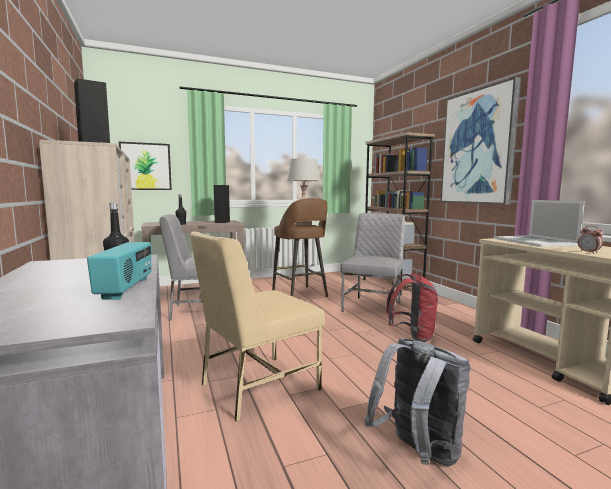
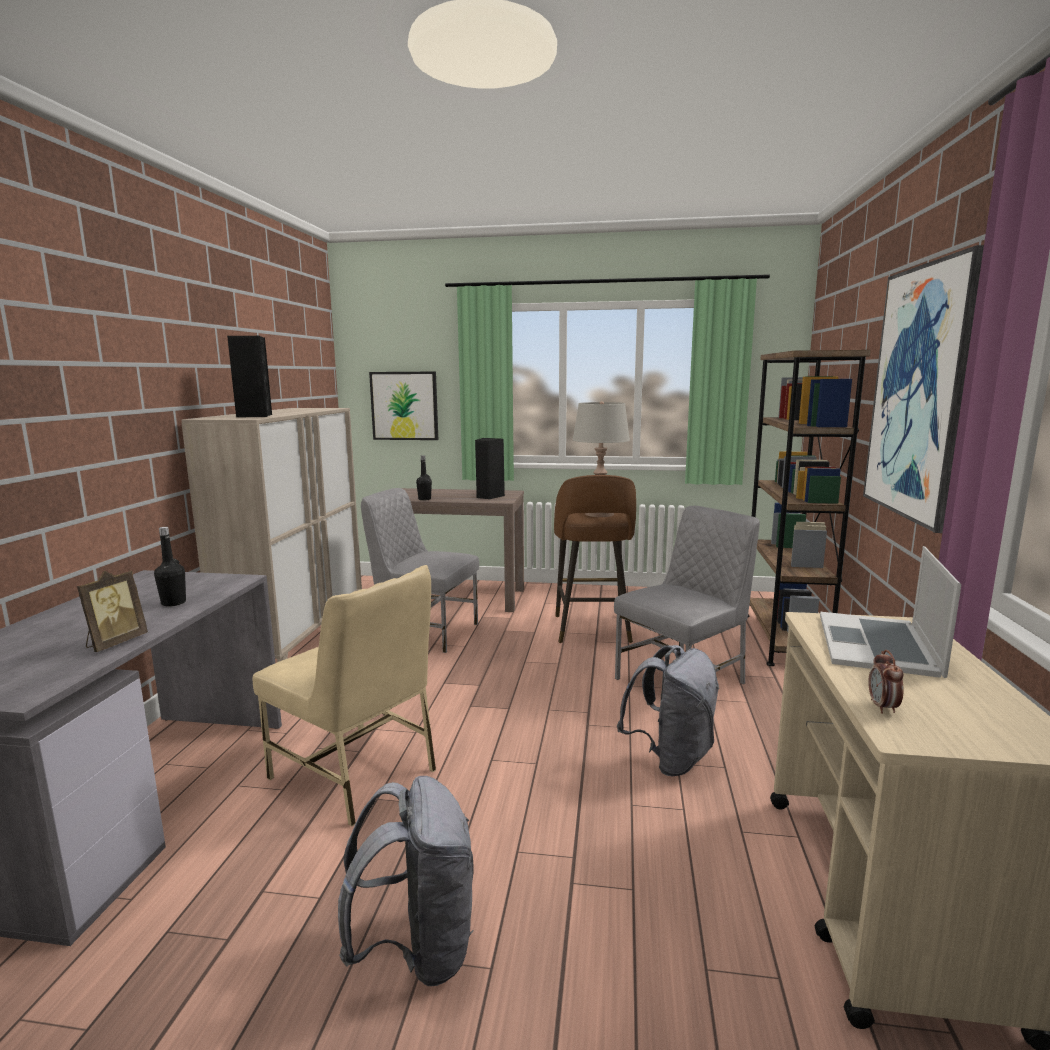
camera: 30 degrees right, 5 degrees up
radio [87,242,152,300] -> picture frame [77,571,148,652]
beige chair [190,231,325,422] -> beige chair turned 135 degrees counterclockwise [253,565,436,826]
red backpack [386,273,438,342] -> grey backpack [617,645,719,776]

